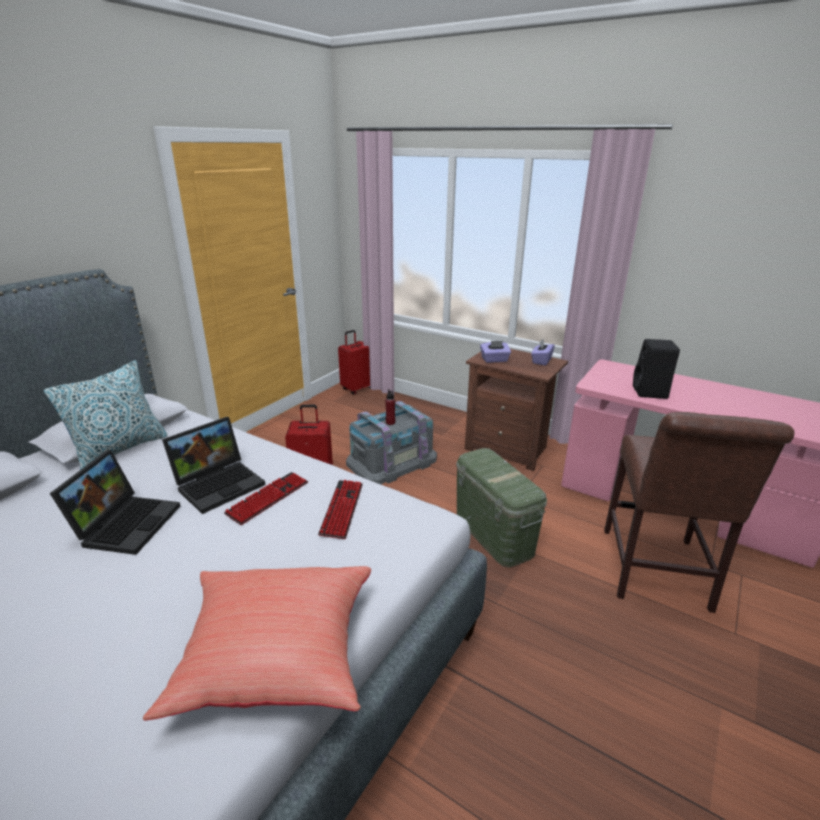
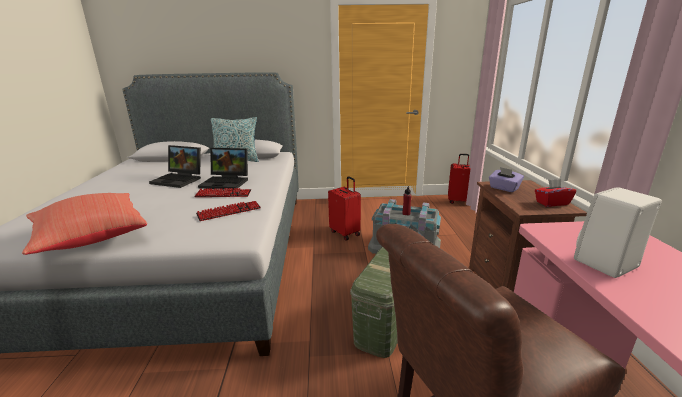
camera: 55 degrees right, 5 degrees down
laptop [50,450,180,555] -> laptop turned 45 degrees clockwise [149,145,201,188]
purple tissue box [531,339,555,366] -> red tissue box [535,179,576,207]
black speaker [633,339,680,399] -> white speaker [574,187,662,278]

